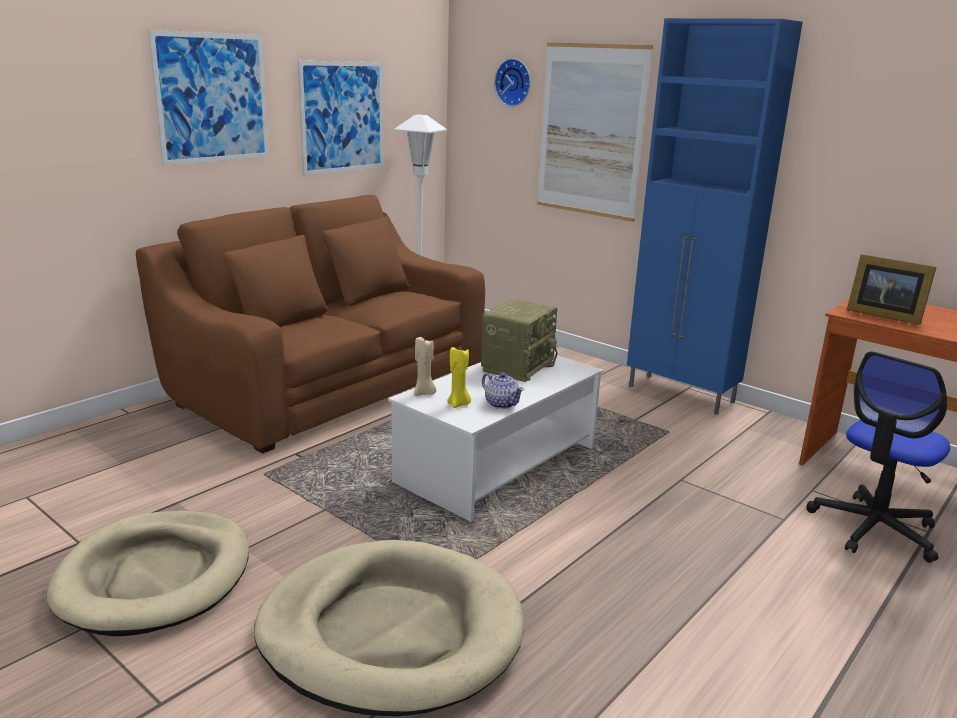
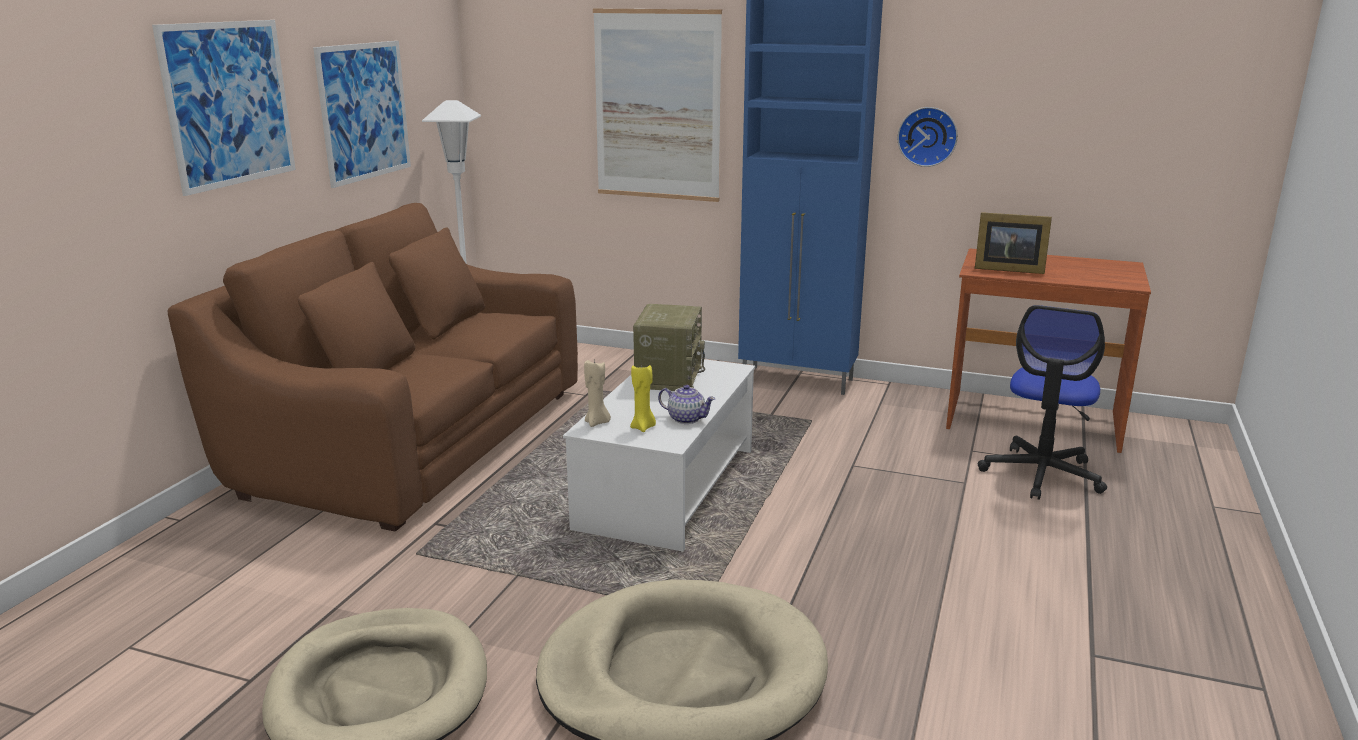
camera: 20 degrees left, 0 degrees up
wall clock [494,58,530,107] -> wall clock moved to [898,107,958,167]

